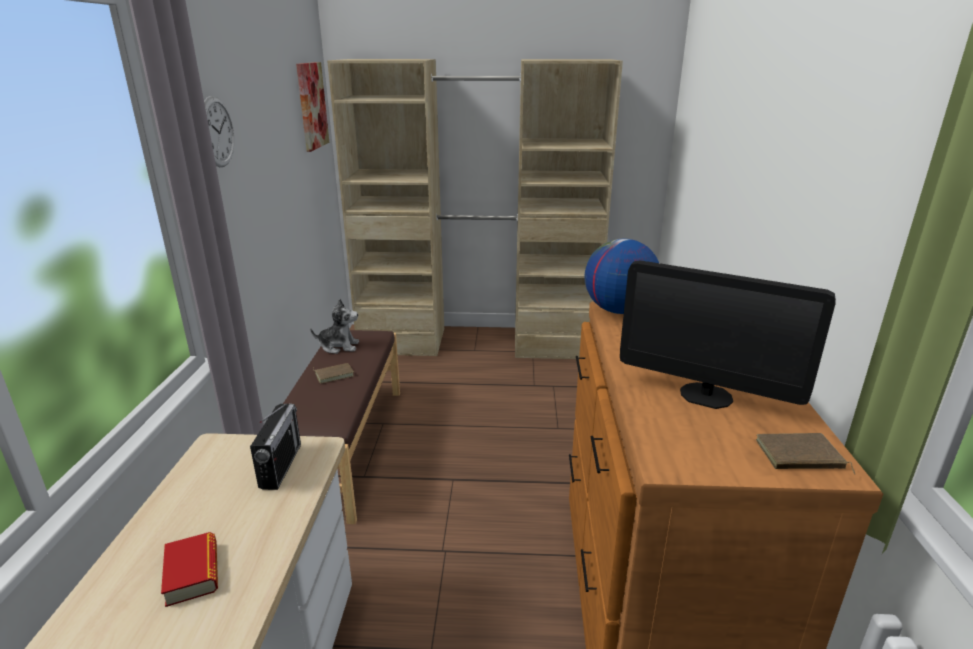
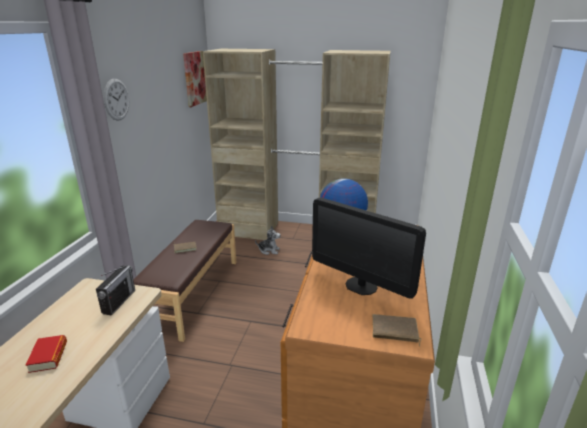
camera: 10 degrees right, 0 degrees up
plush toy [310,299,359,354] -> plush toy moved to [255,226,281,255]

